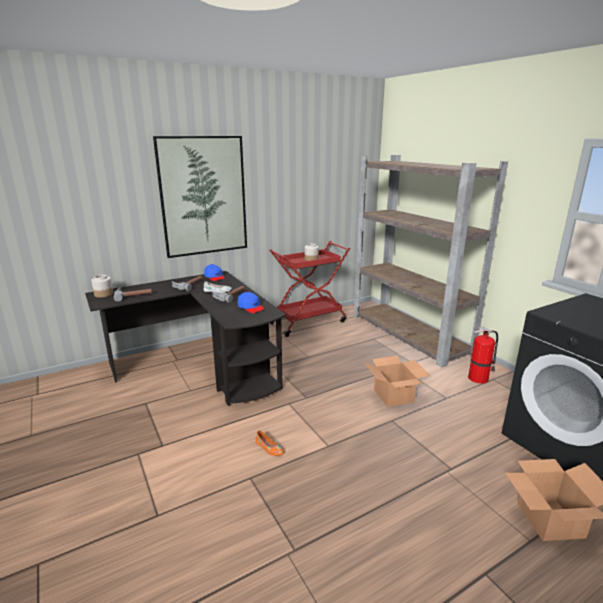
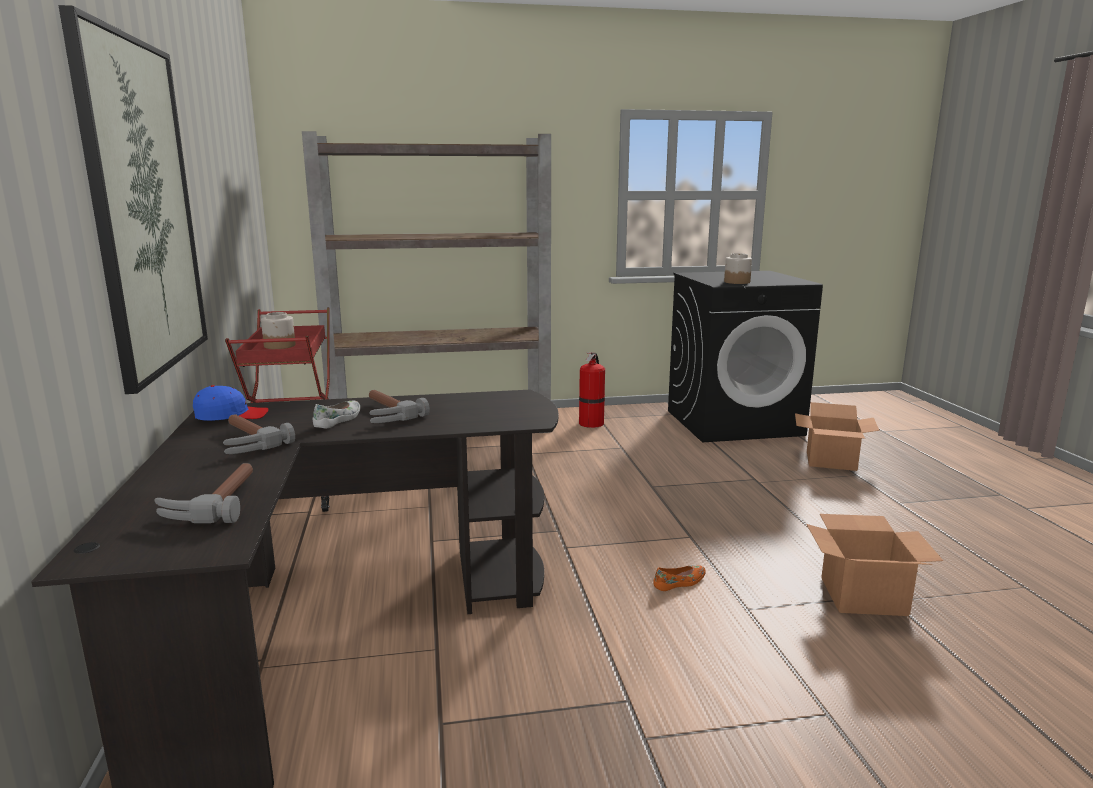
camera: 70 degrees left, 5 degrees down
jar [91,274,113,298] -> jar moved to [724,253,752,284]
blue cap [238,292,265,313] -> none
cardboard box [365,356,431,407] -> cardboard box moved to [806,514,943,616]

